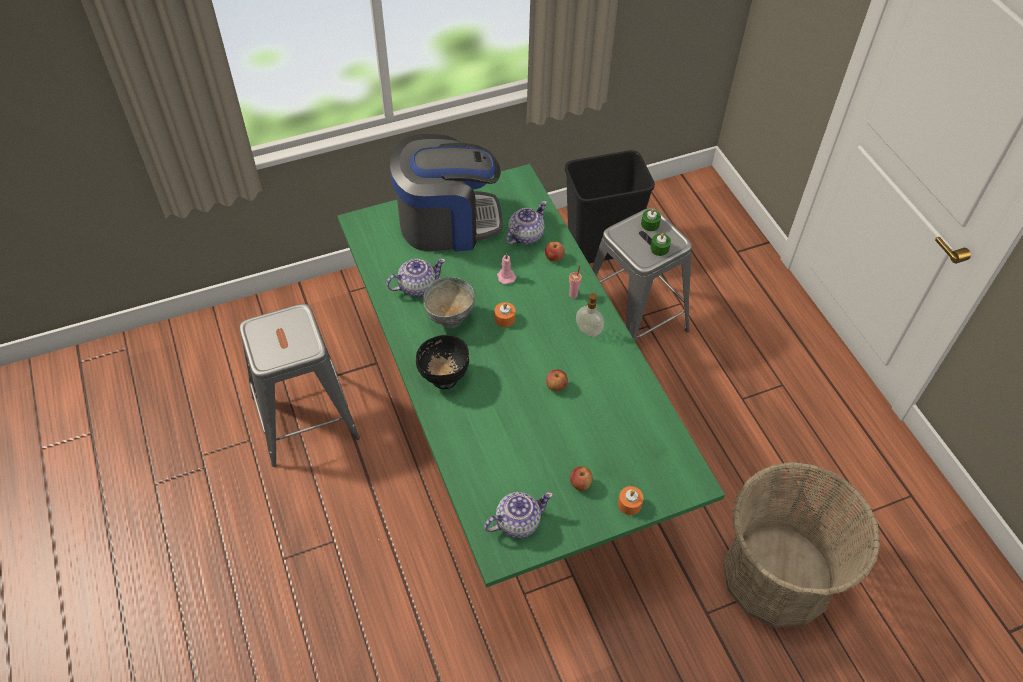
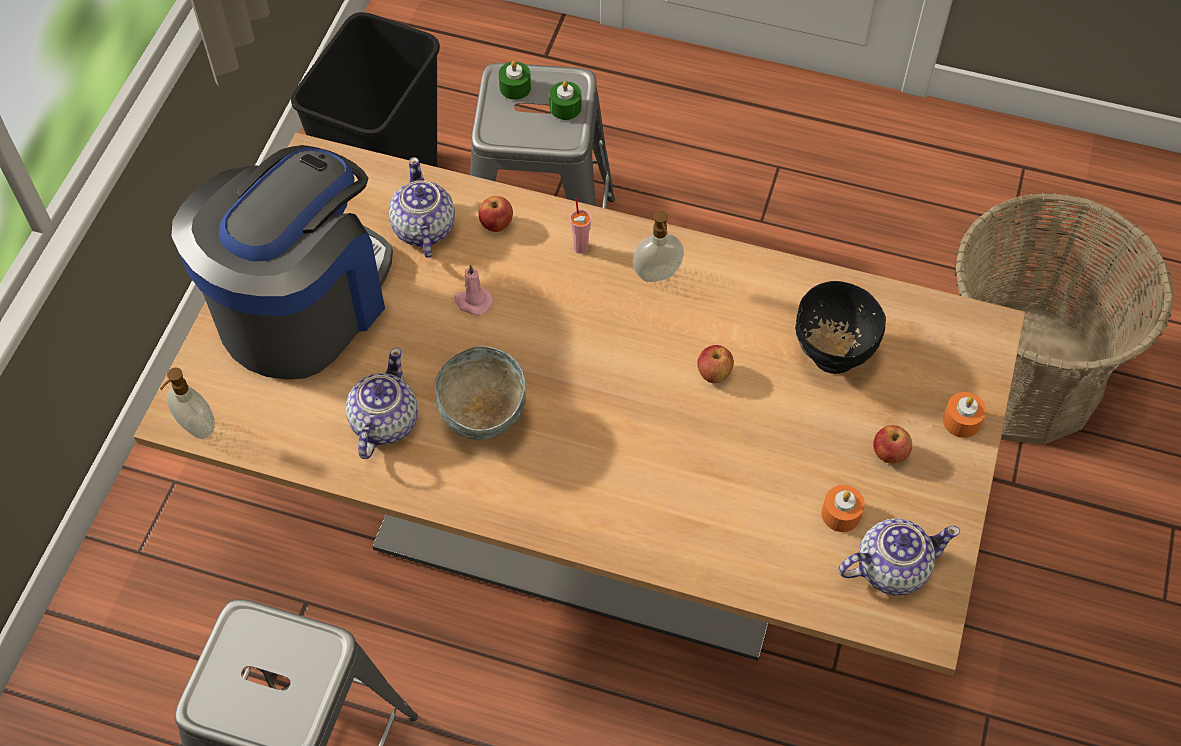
camera: 50 degrees left, 5 degrees up
green dining table [338,164,725,588] -> beige dining table [133,133,1025,675]
black bowl [416,335,469,389] -> black bowl moved to [795,281,886,374]
teapot [484,492,553,538] -> teapot turned 60 degrees clockwise [838,518,960,596]
orange candle [495,302,515,327] -> orange candle moved to [821,485,865,532]
none -> soap dispenser [160,367,215,439]

